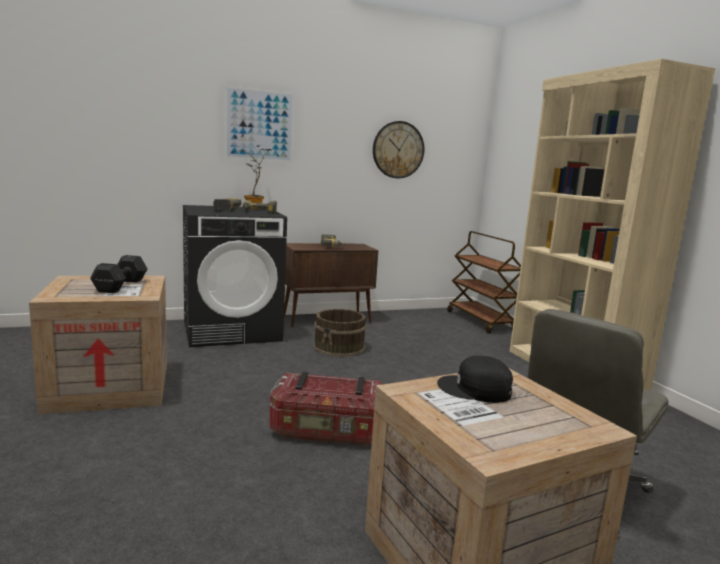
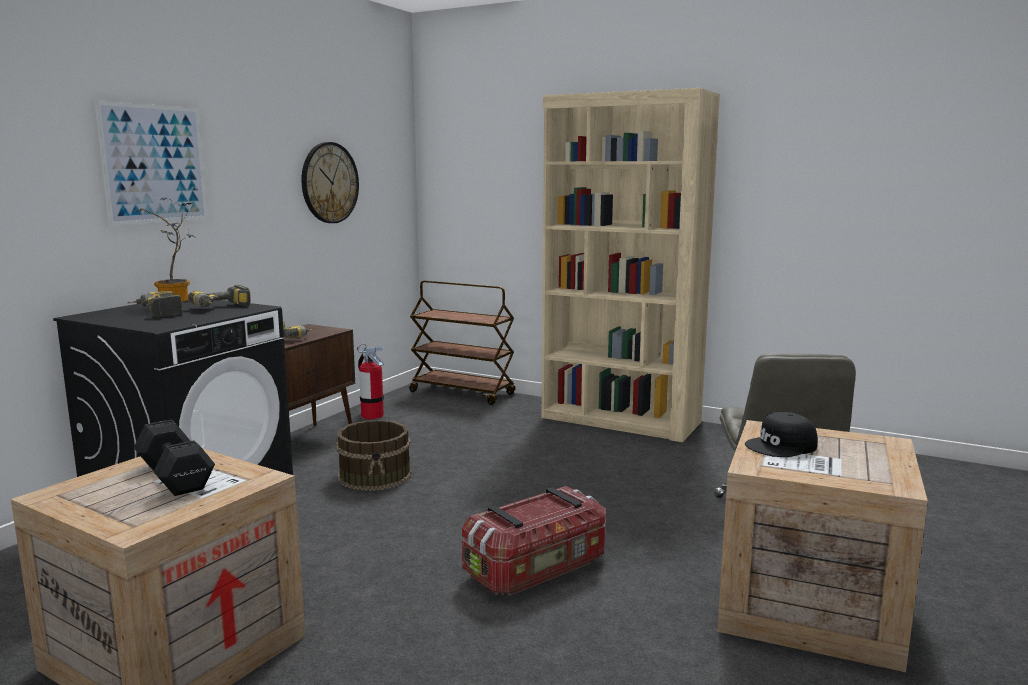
camera: 40 degrees left, 0 degrees up
none -> fire extinguisher [357,344,384,419]

